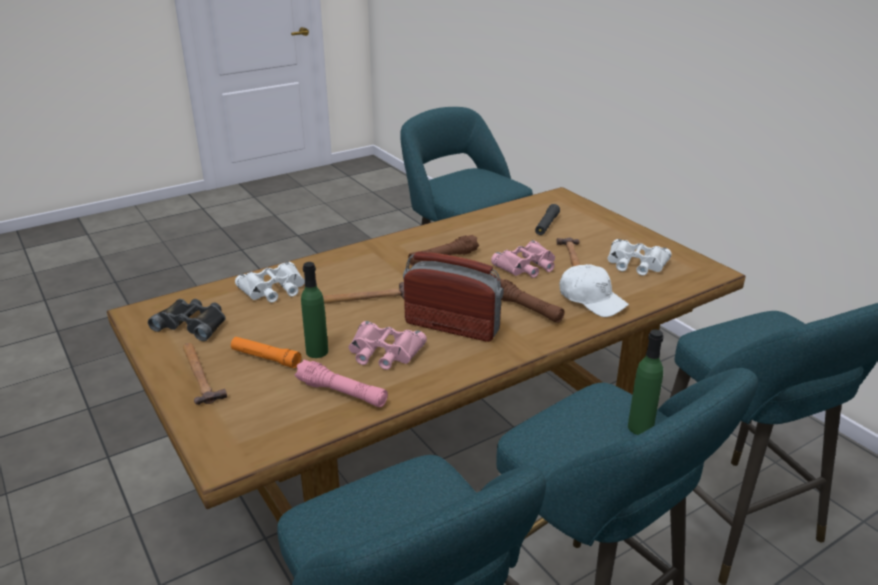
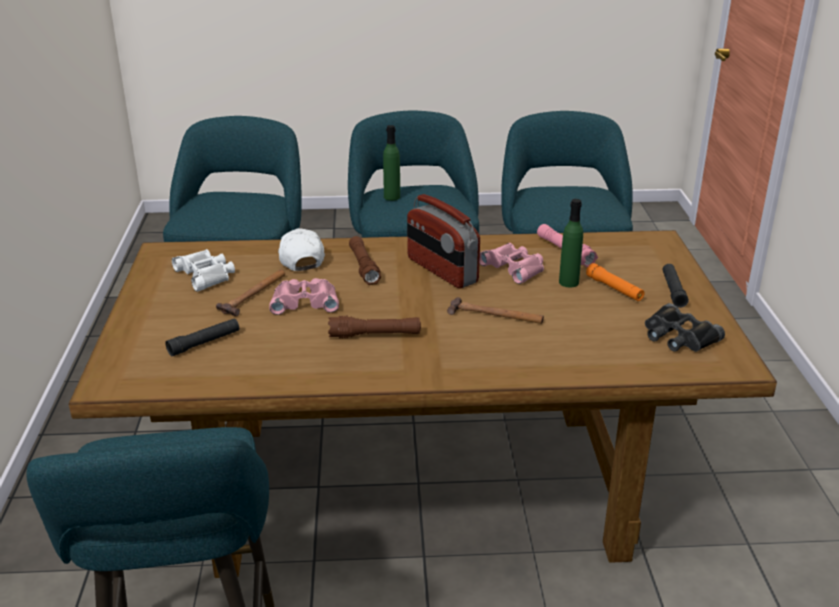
camera: 150 degrees left, 0 degrees up
hammer [183,343,227,405] -> black flashlight [663,264,689,308]
white binoculars [235,262,305,303] -> none

